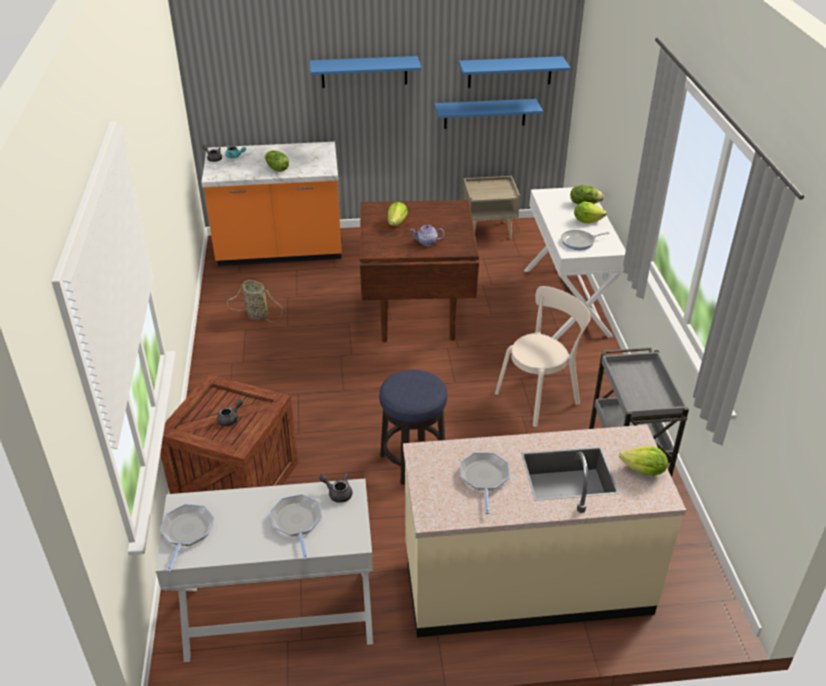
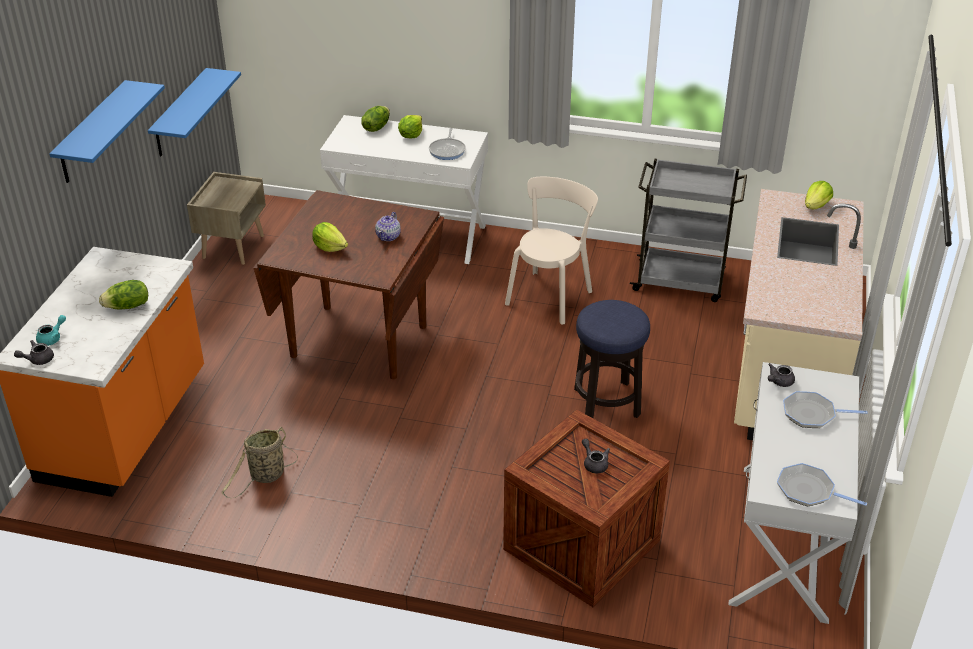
camera: 70 degrees left, 0 degrees up
blue shelf [458,56,570,88] -> none
frying pan [460,452,510,514] -> none
beige chair [495,286,591,427] -> beige chair turned 45 degrees clockwise [505,177,598,325]

